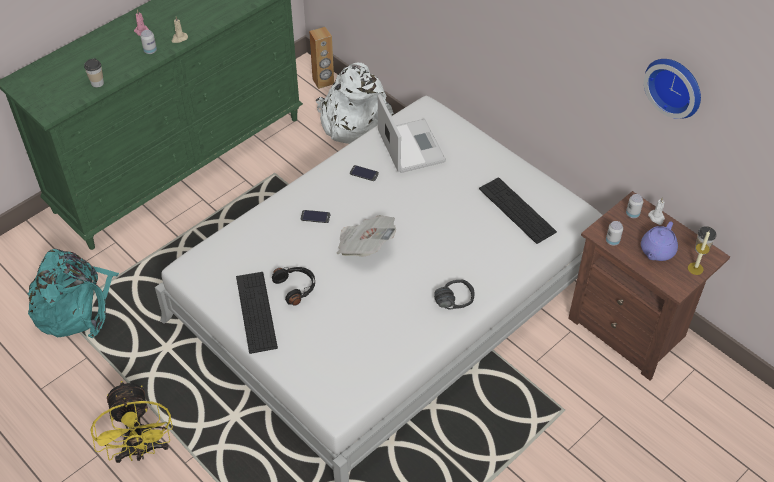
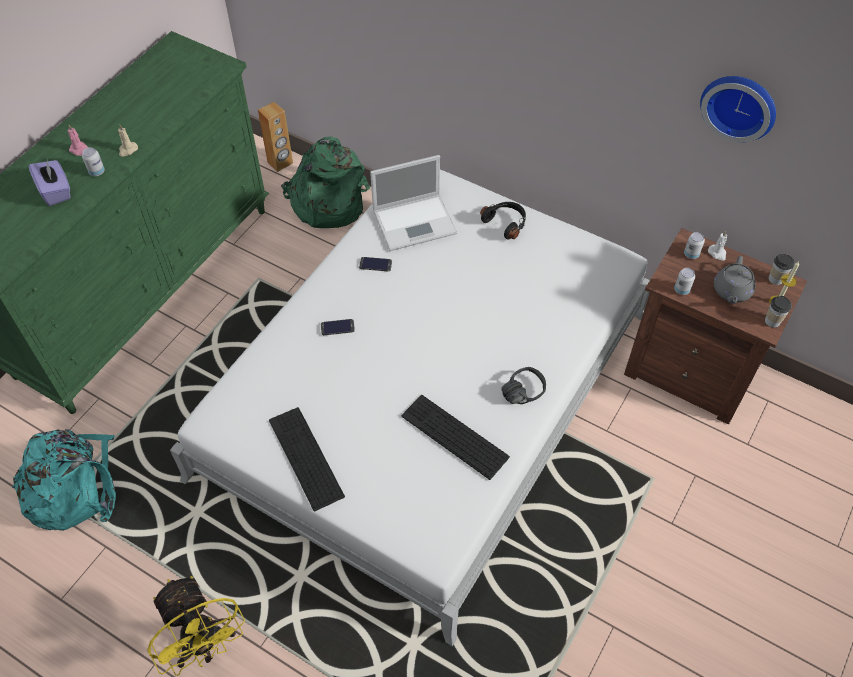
camera: 15 degrees left, 5 degrees up
cup [84,58,104,87] -> cup moved to [765,296,792,328]
black headphones [272,267,315,306] -> black headphones moved to [480,202,526,240]
white backpack [316,63,394,144] -> green backpack [281,136,370,228]
newspaper [337,215,396,257] -> none
laptop [378,94,446,173] -> laptop turned 105 degrees clockwise [370,155,457,251]
keyboard [479,177,557,244] -> keyboard moved to [402,395,510,480]
purple teapot [641,221,678,261] -> grey teapot [714,256,756,304]
none -> purple tissue box [29,160,71,206]

